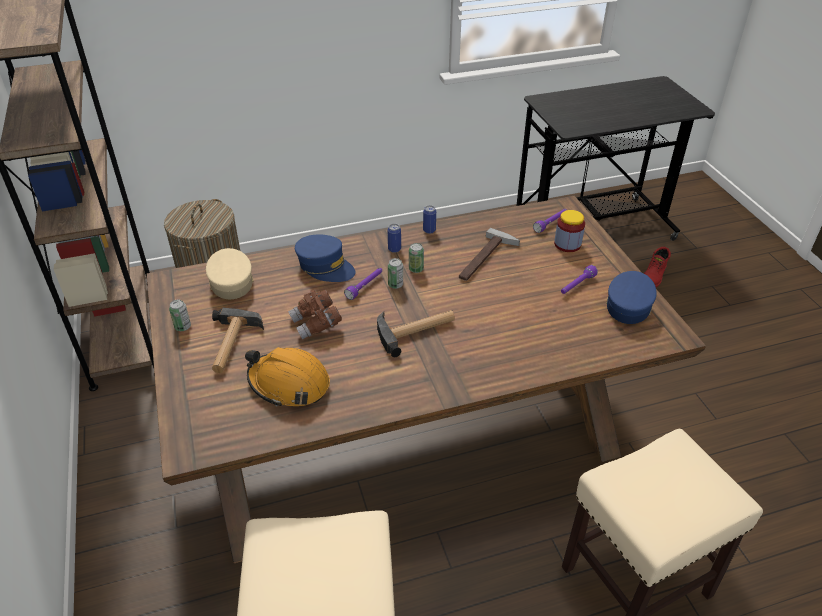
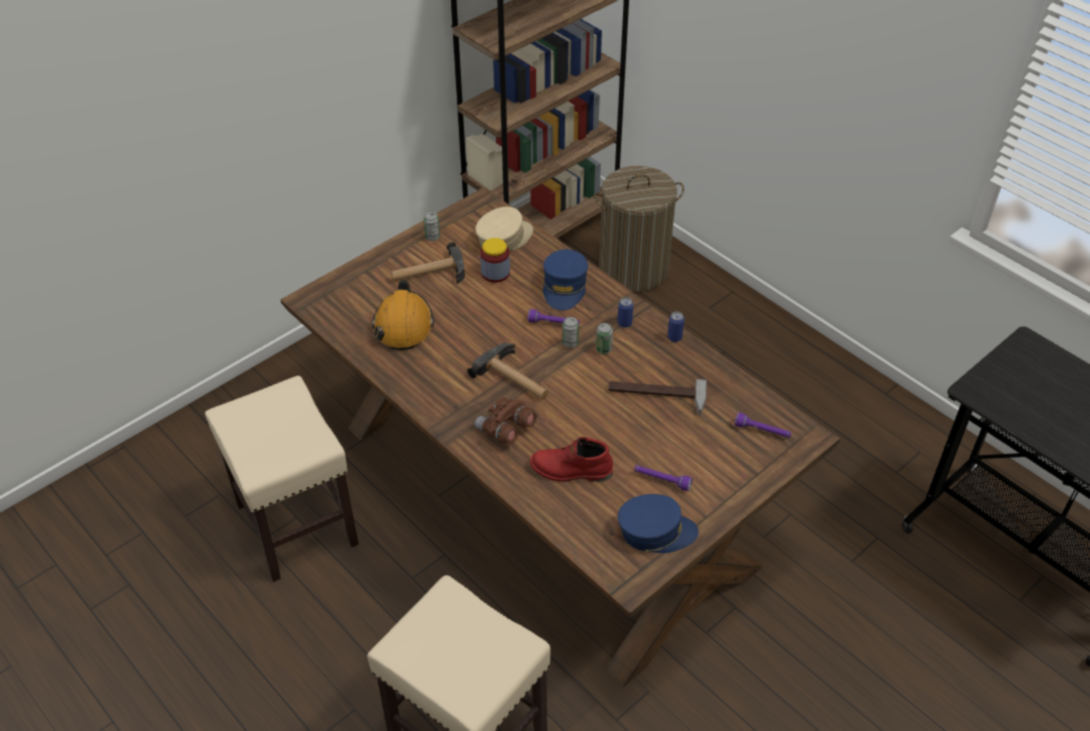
camera: 65 degrees right, 5 degrees up
brown binoculars [288,290,342,339] -> brown binoculars moved to [475,397,537,444]
jar [554,210,585,252] -> jar moved to [480,238,510,283]
red boot [644,247,671,287] -> red boot moved to [530,437,613,482]

